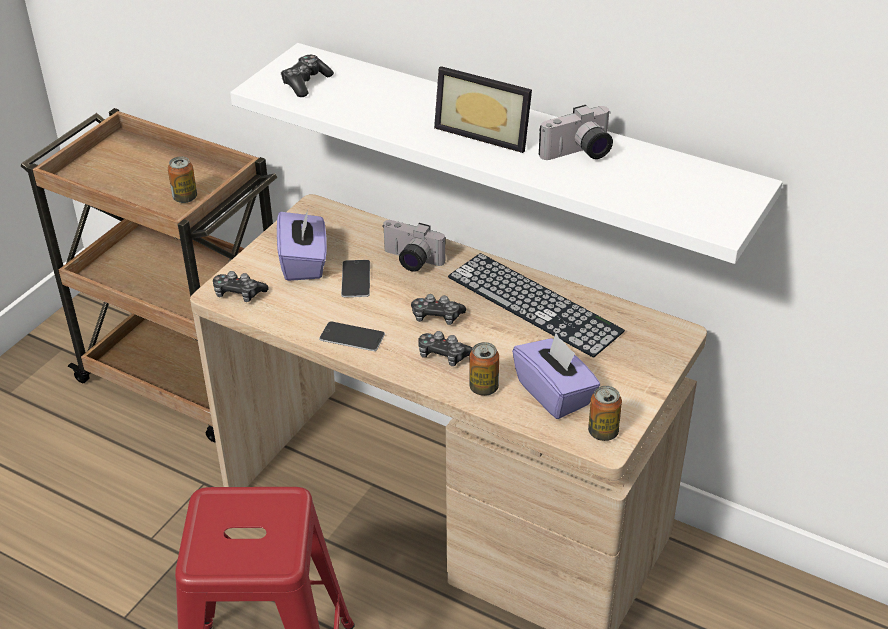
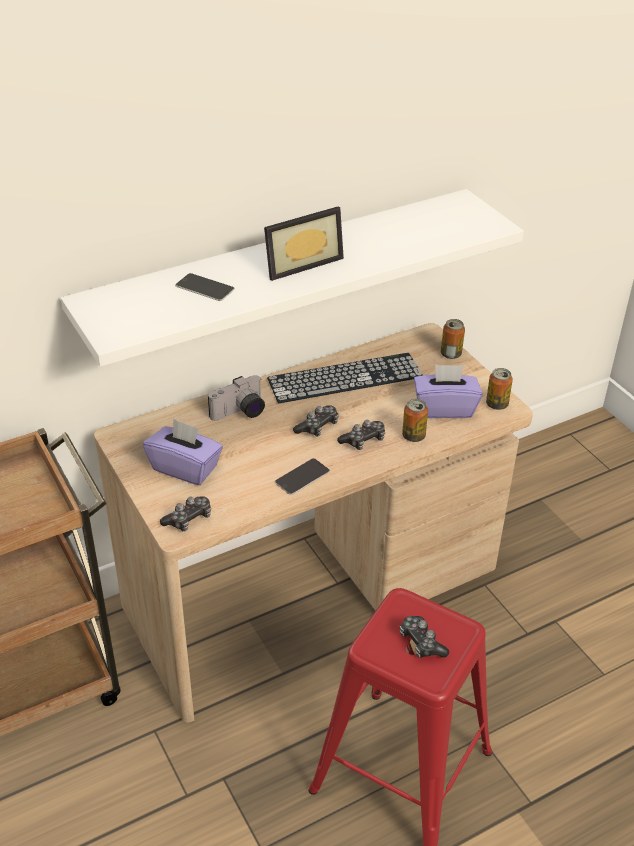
camera: 60 degrees left, 0 degrees up
can [168,156,197,203] -> can moved to [441,319,465,359]
game controller [281,55,334,97] -> game controller moved to [400,616,449,658]
phone [341,260,370,297] -> phone moved to [175,273,235,301]
camera [539,105,613,160] -> none

